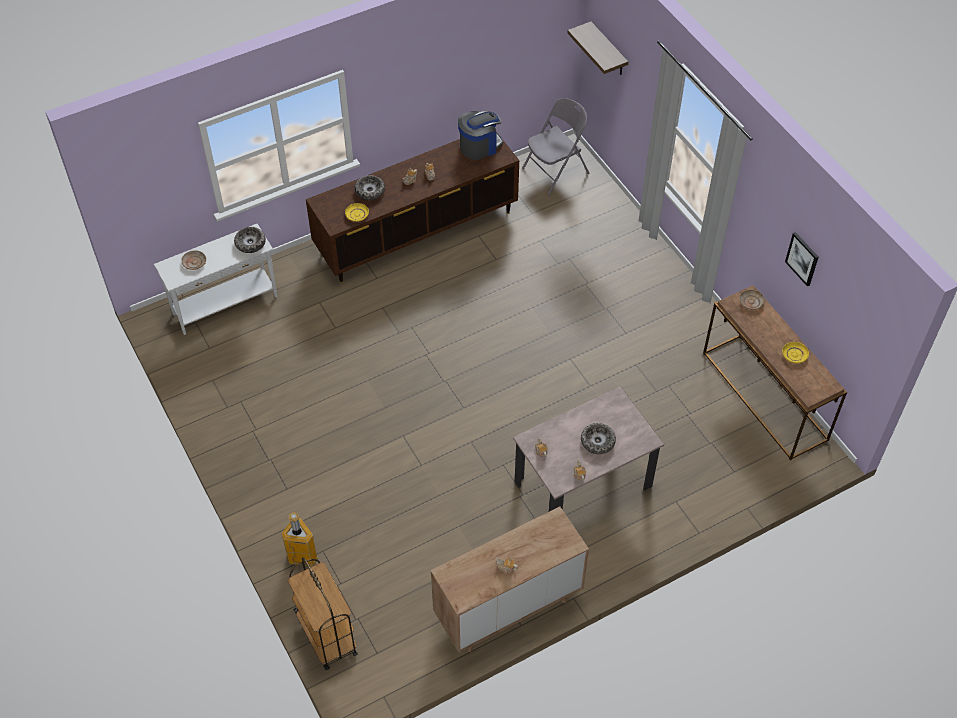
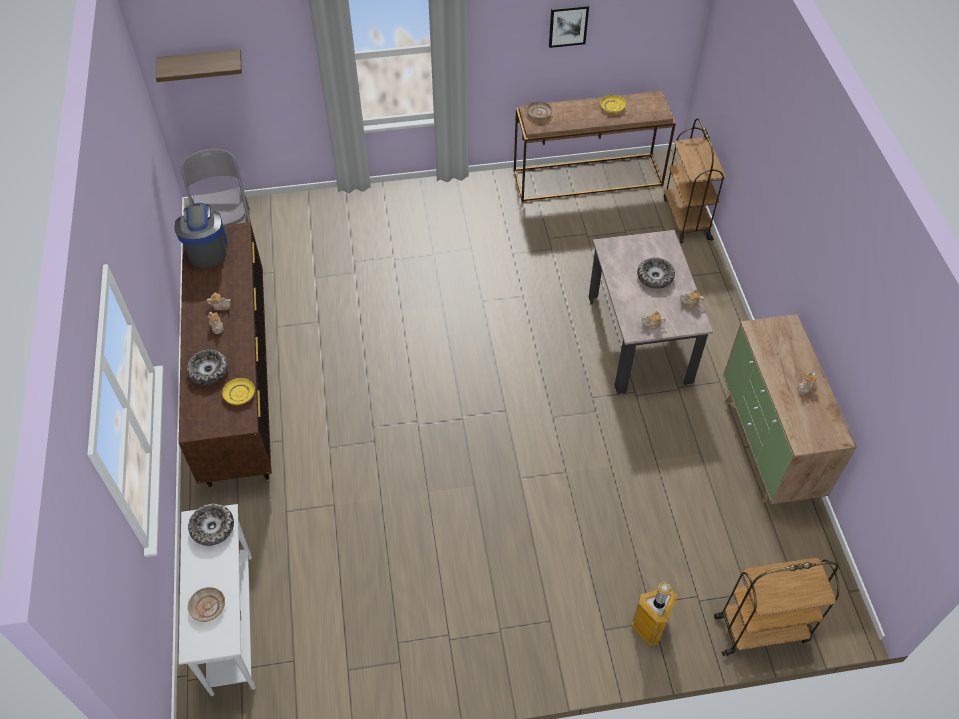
camera: 70 degrees left, 0 degrees up
none -> brown cart [664,118,726,243]

